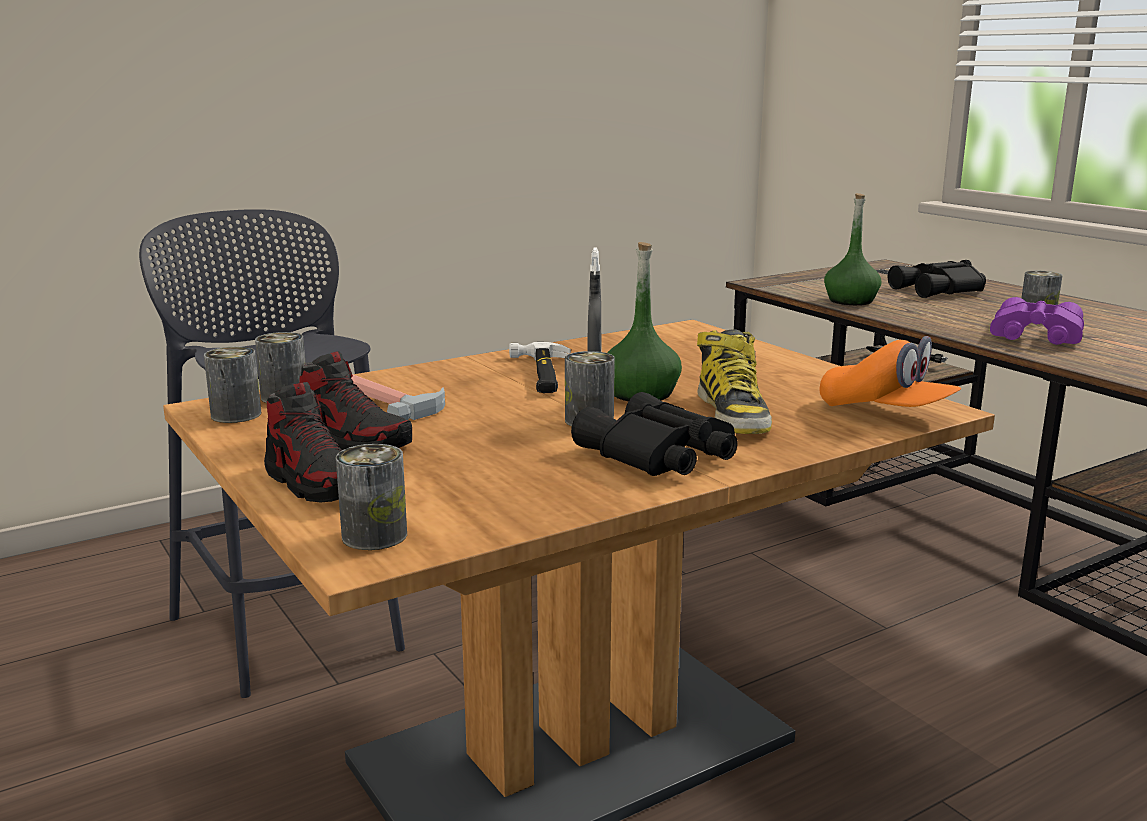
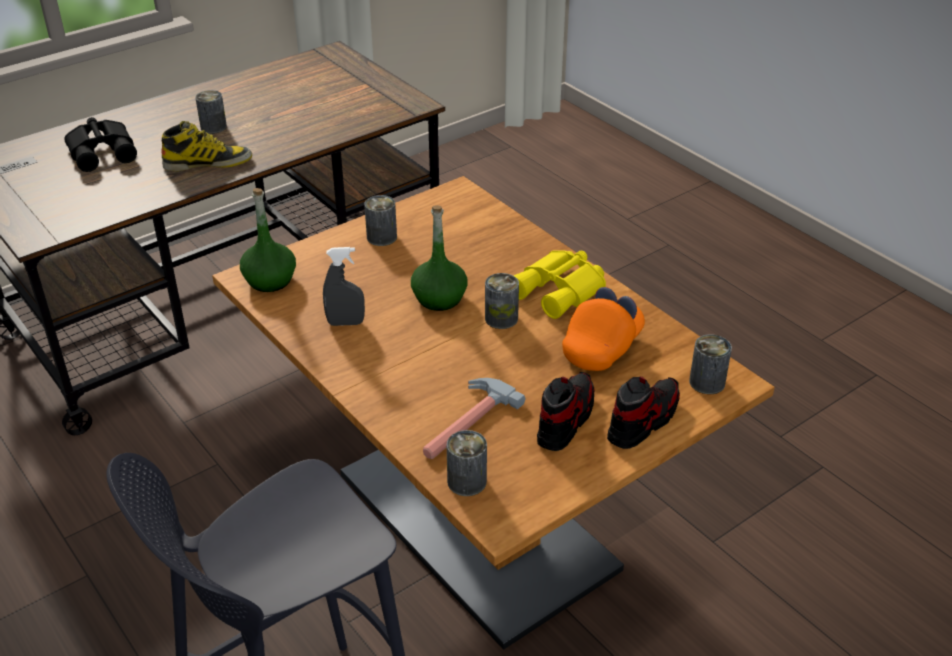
camera: 95 degrees left, 20 degrees up
can [204,346,261,423] -> can moved to [364,195,397,246]
hammer [509,342,571,393] -> none
black binoculars [571,392,738,476] -> yellow binoculars [513,250,606,319]
boot [697,329,772,434] -> boot moved to [161,121,252,171]
orange cap [819,336,961,407] -> orange cap moved to [562,287,645,371]
green bottle [824,193,882,305] -> green bottle moved to [240,188,296,292]
purple binoculars [990,297,1084,345] -> none

